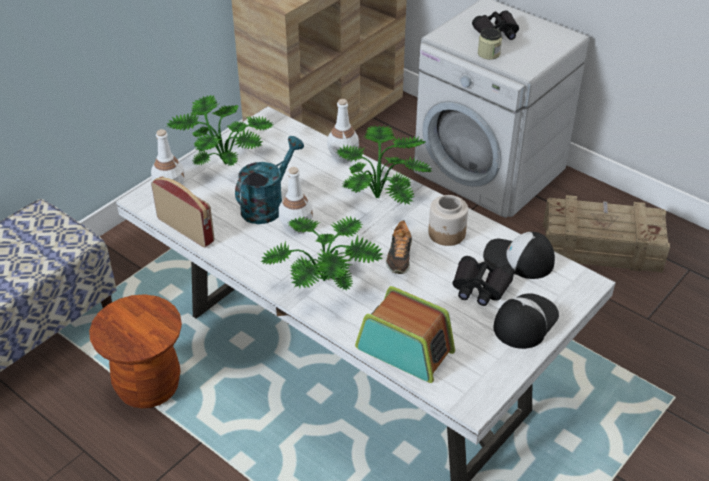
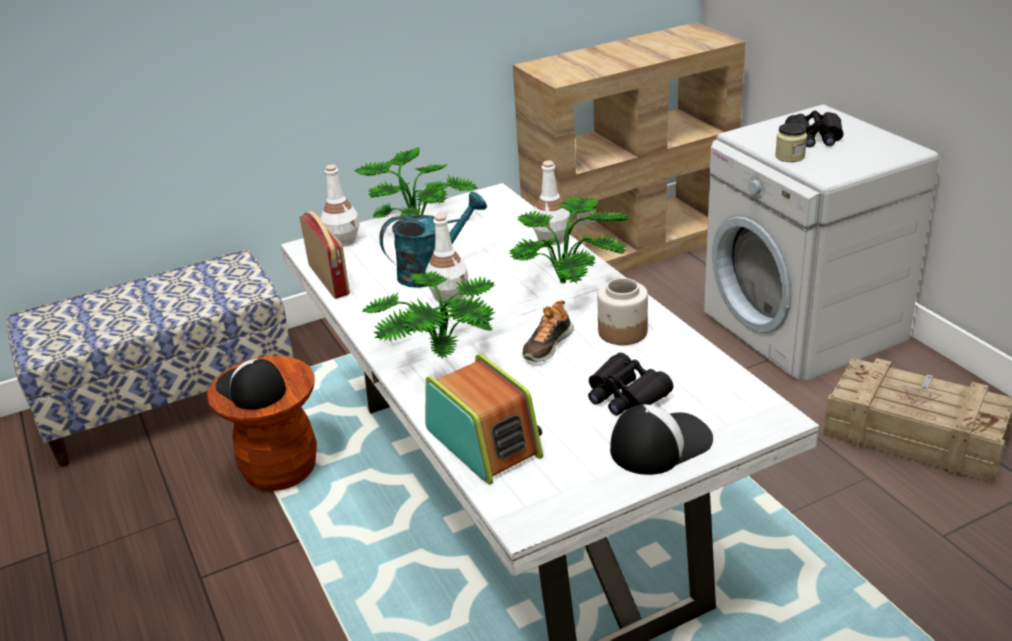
camera: 25 degrees right, 10 degrees down
cap [483,232,555,279] -> cap moved to [216,359,286,410]

